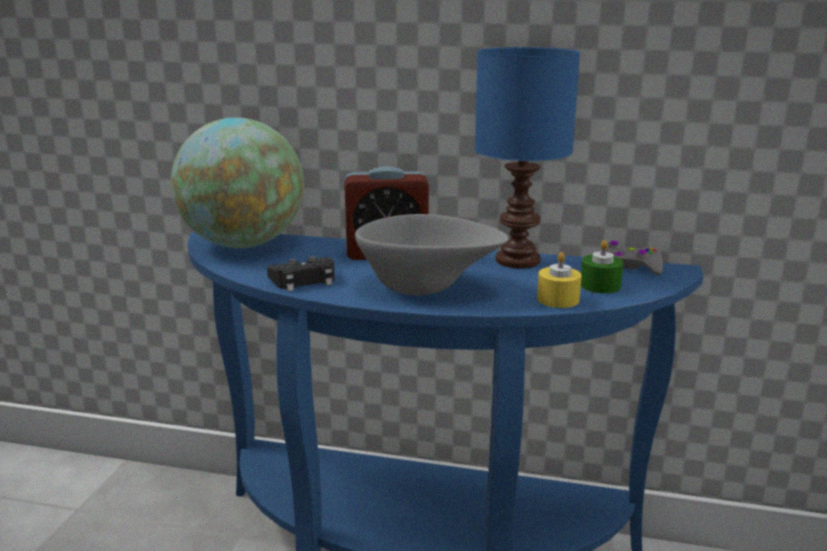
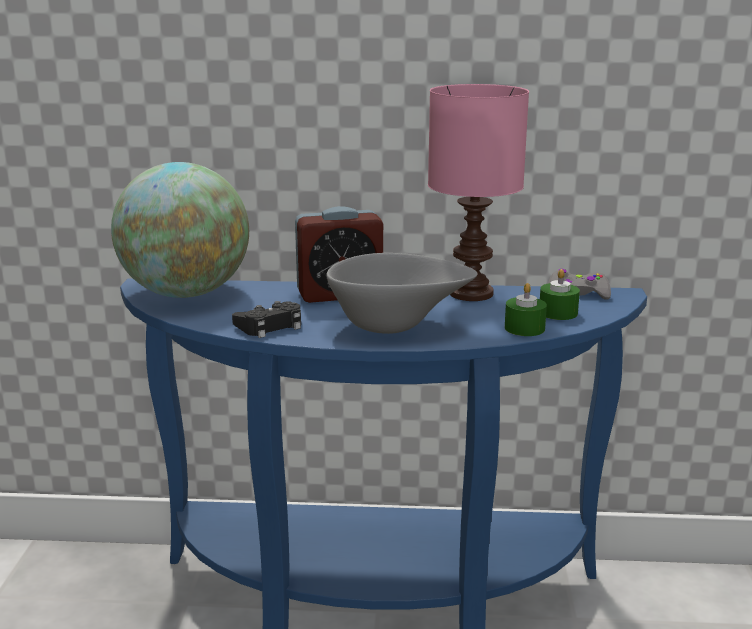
camera: 10 degrees left, 0 degrees up
blue table lamp [475,47,580,268] -> pink table lamp [428,84,529,301]
yellow candle [537,252,582,308] -> green candle [505,283,547,336]

